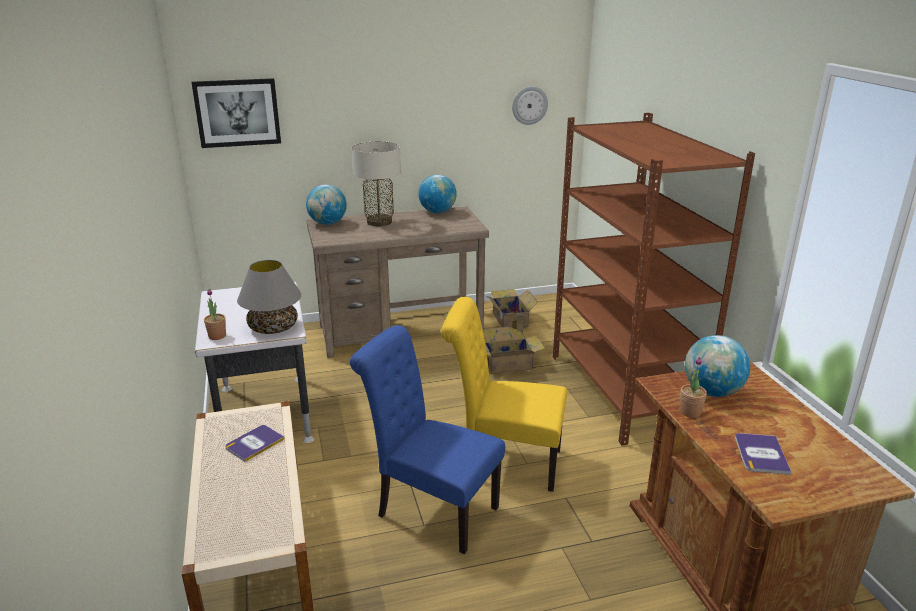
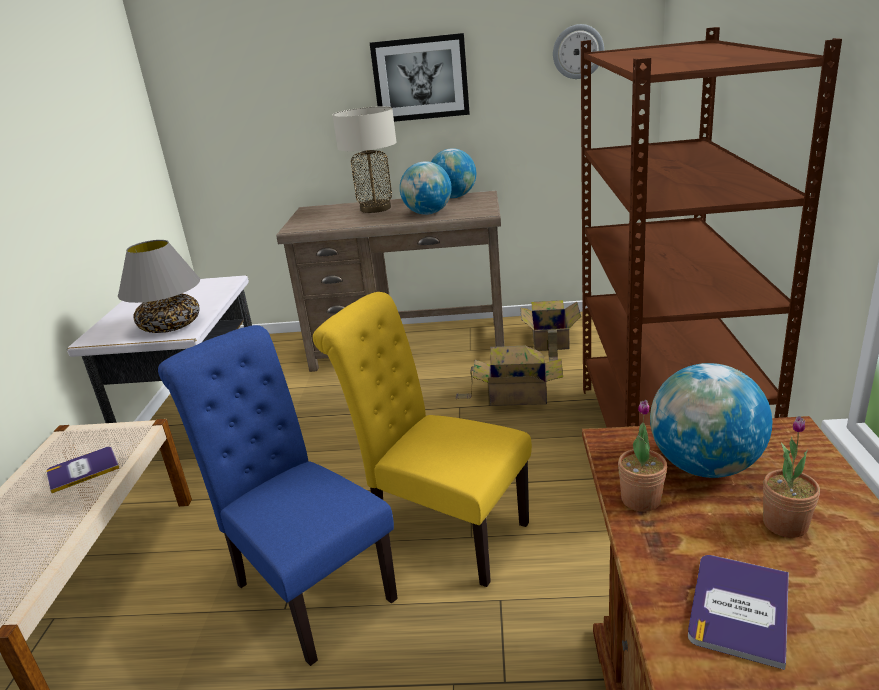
camera: 20 degrees right, 0 degrees up
picture [191,78,281,148] -> picture moved to [370,33,470,122]
potted plant [204,289,226,340] -> potted plant moved to [763,416,820,538]
globe [306,184,347,225] -> globe moved to [400,161,452,215]

